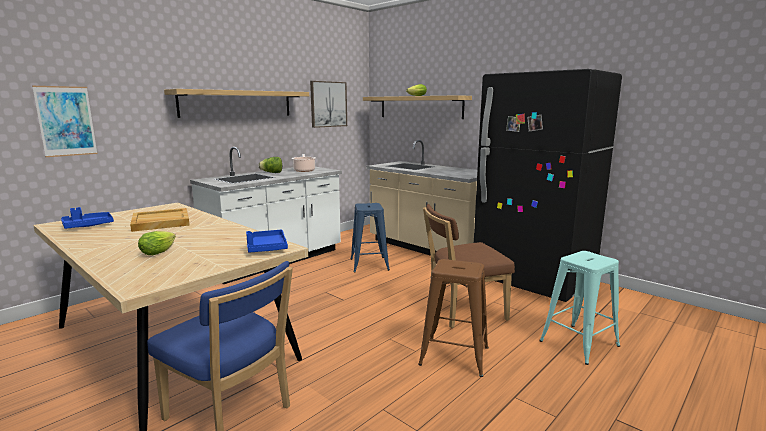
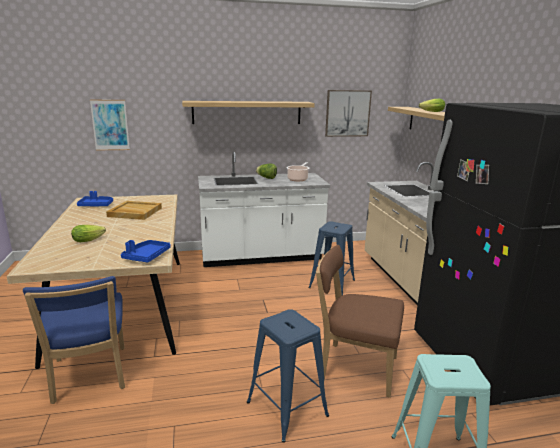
camera: 35 degrees right, 5 degrees up
brown stool [418,259,489,377] -> blue stool [247,309,329,443]

